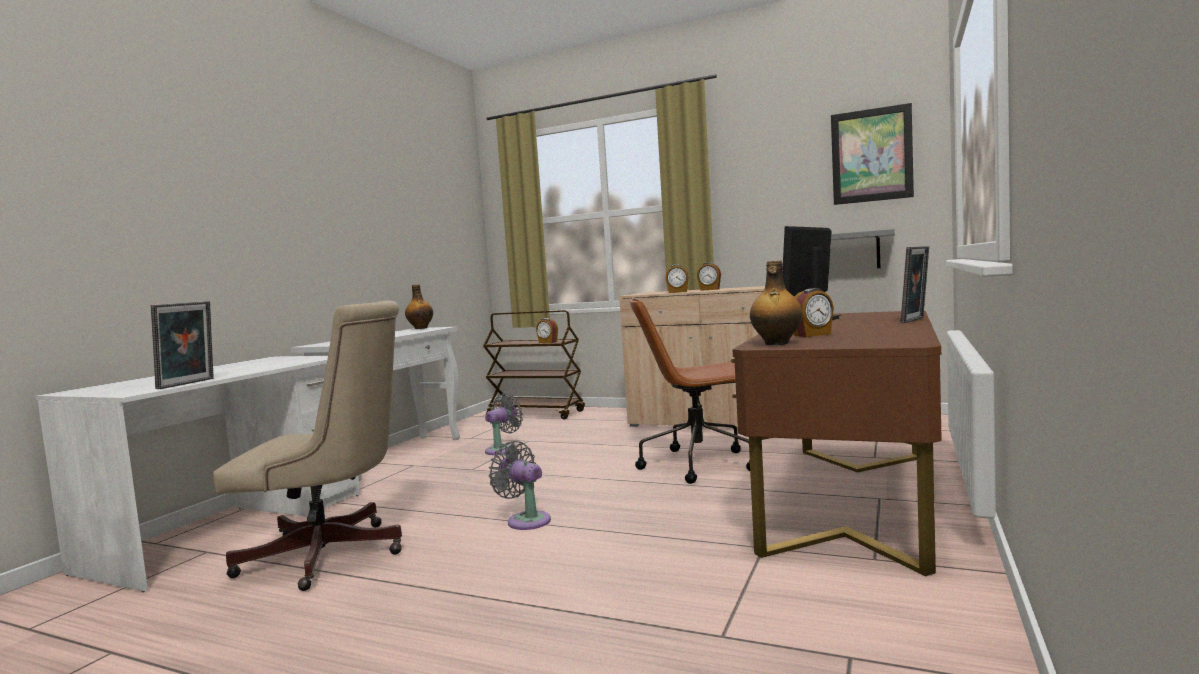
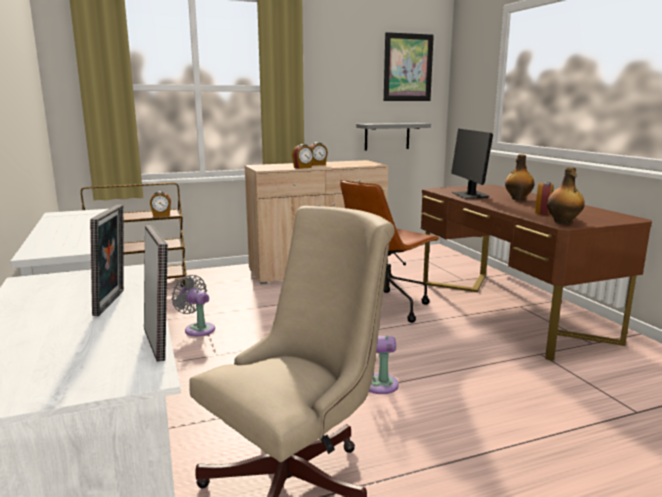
camera: 45 degrees left, 10 degrees up
bottle [405,285,433,329] -> bottle moved to [505,154,535,200]
grey fan [485,393,523,455] -> grey fan turned 45 degrees counterclockwise [172,275,215,336]
picture frame [901,246,929,323] -> picture frame moved to [90,205,124,316]

